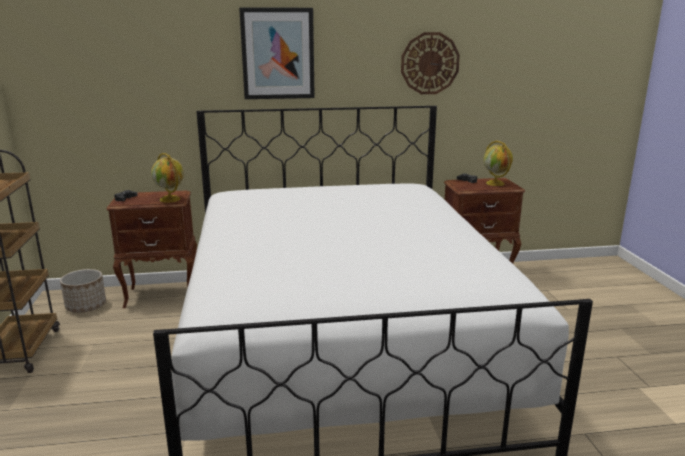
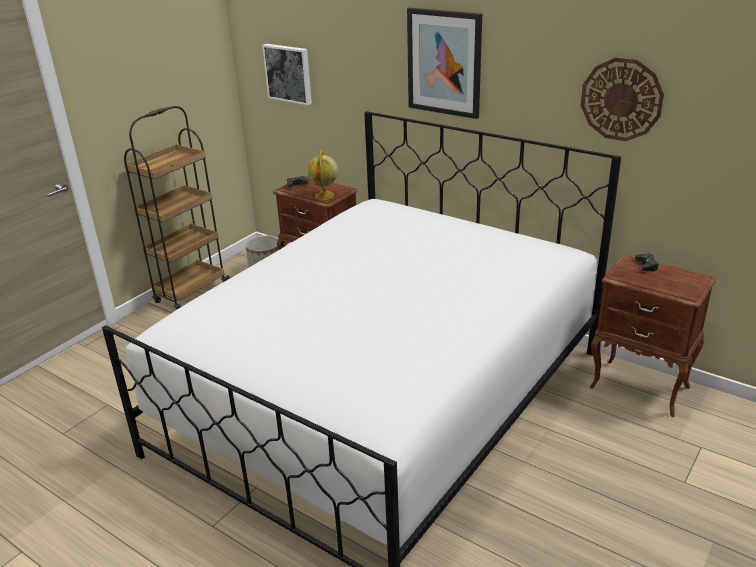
camera: 45 degrees right, 10 degrees up
globe [483,141,513,186] -> none
none -> picture [262,44,312,105]

